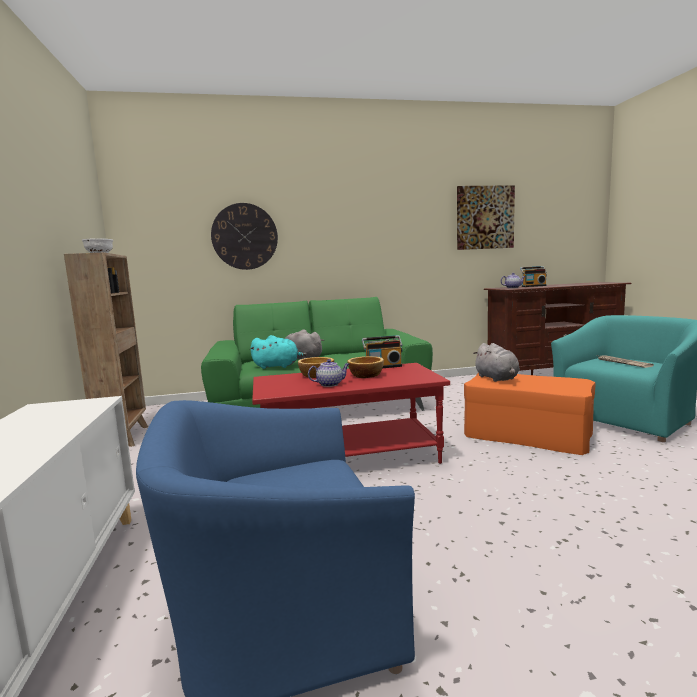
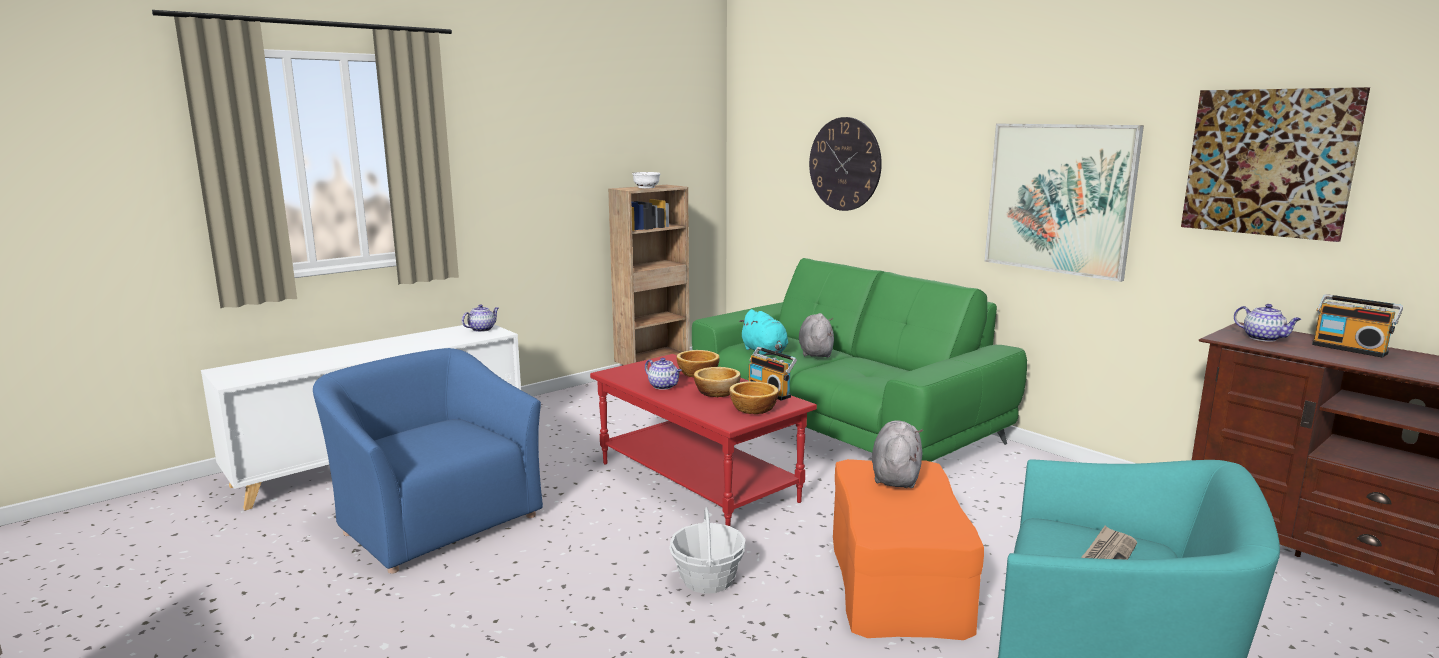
camera: 60 degrees right, 5 degrees up
grey plush toy [473,343,520,382] -> grey plush toy turned 150 degrees clockwise [872,421,923,488]
none -> teapot [462,304,499,332]
none -> basket [669,507,745,594]
none -> bowl [729,381,779,414]
none -> picture [985,124,1144,282]

